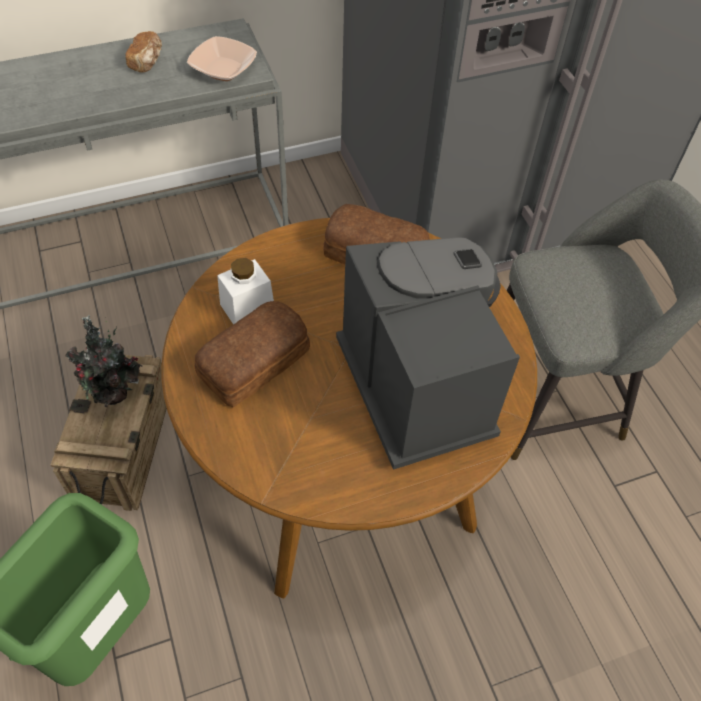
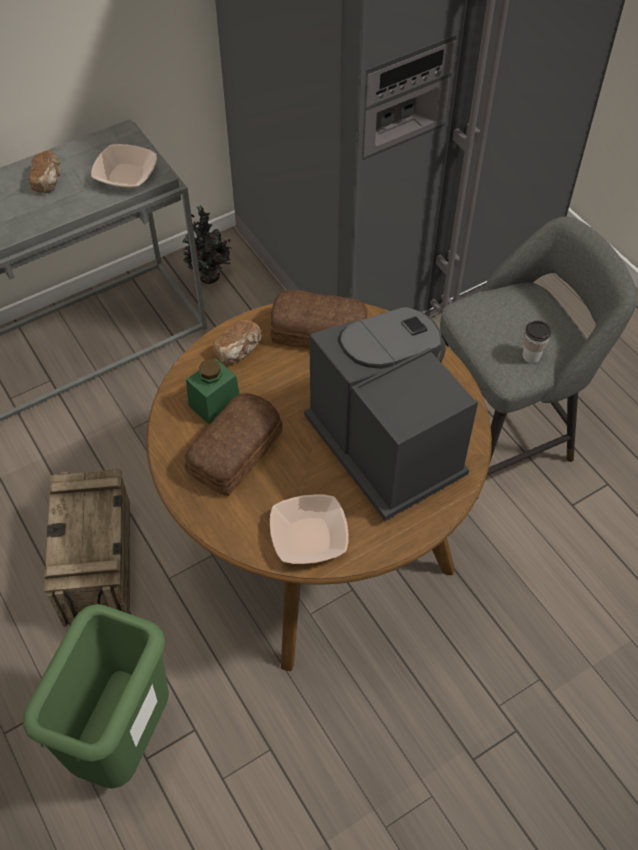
camera: 10 degrees left, 0 degrees up
potted plant [66,315,142,407] -> potted plant moved to [183,205,231,284]
white jar [217,258,274,325] -> green jar [186,359,239,424]
none -> bread [213,320,262,364]
none -> bowl [270,495,349,564]
none -> cup [522,320,551,363]

